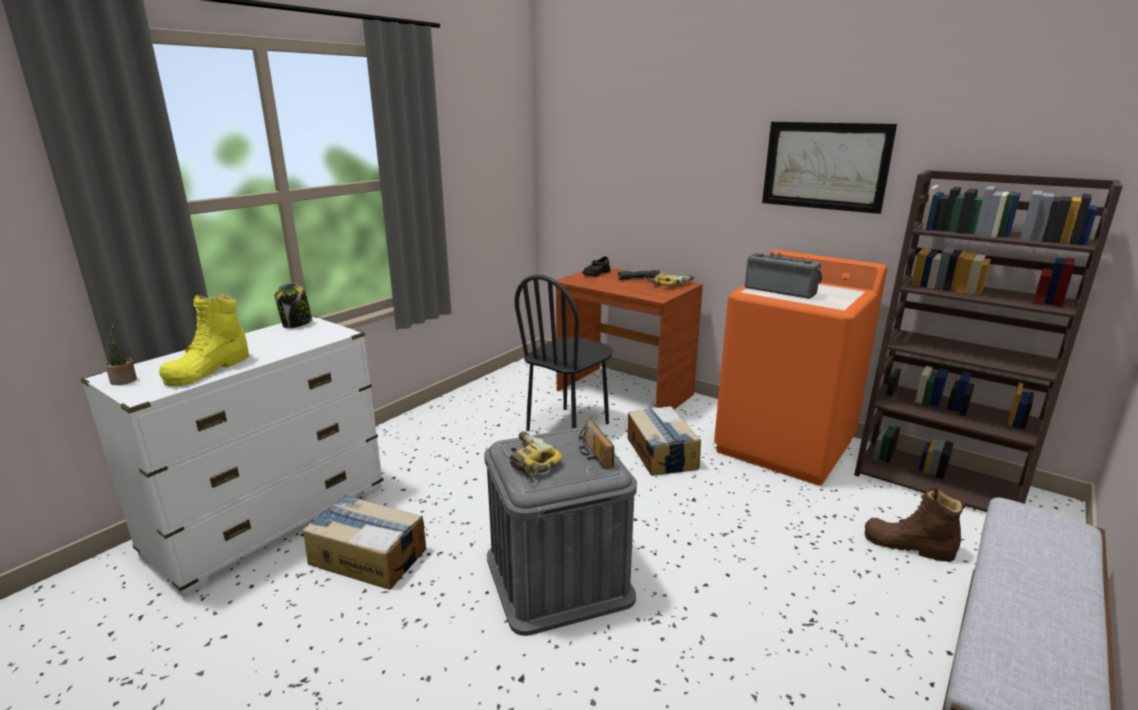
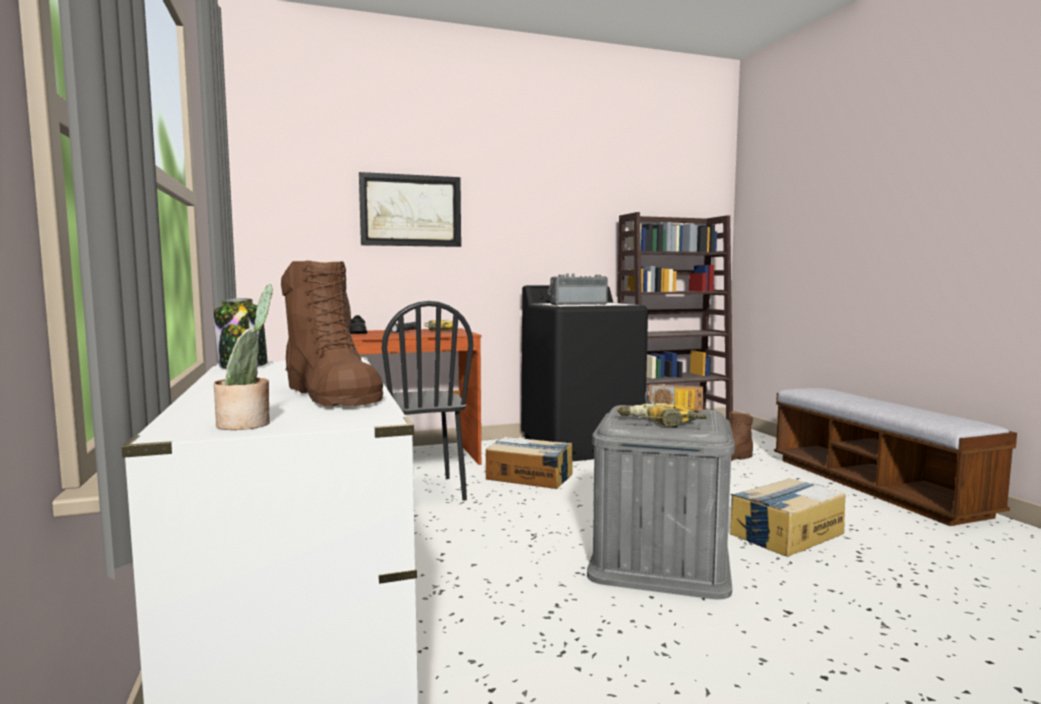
camera: 55 degrees left, 15 degrees down
yellow boot [159,294,249,386] -> brown boot [281,260,383,407]
cardboard box [303,495,426,590] -> cardboard box moved to [730,478,845,557]
orange washing machine [714,250,887,486] -> black washing machine [522,285,648,461]
picture [762,122,897,214] -> picture moved to [359,172,461,247]

